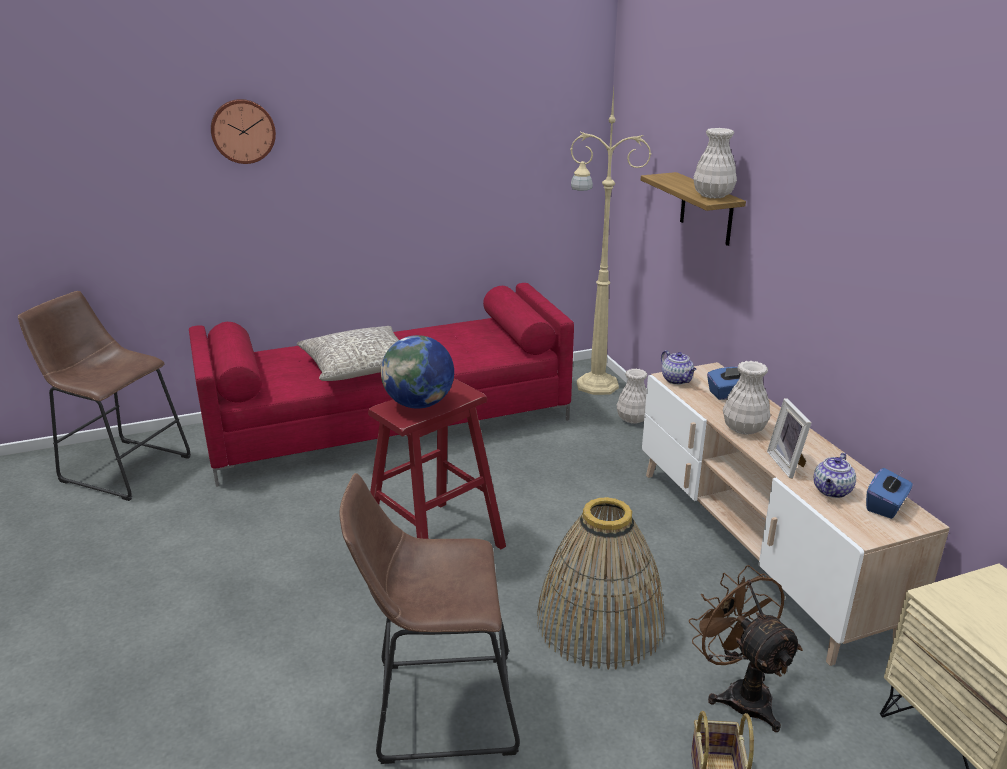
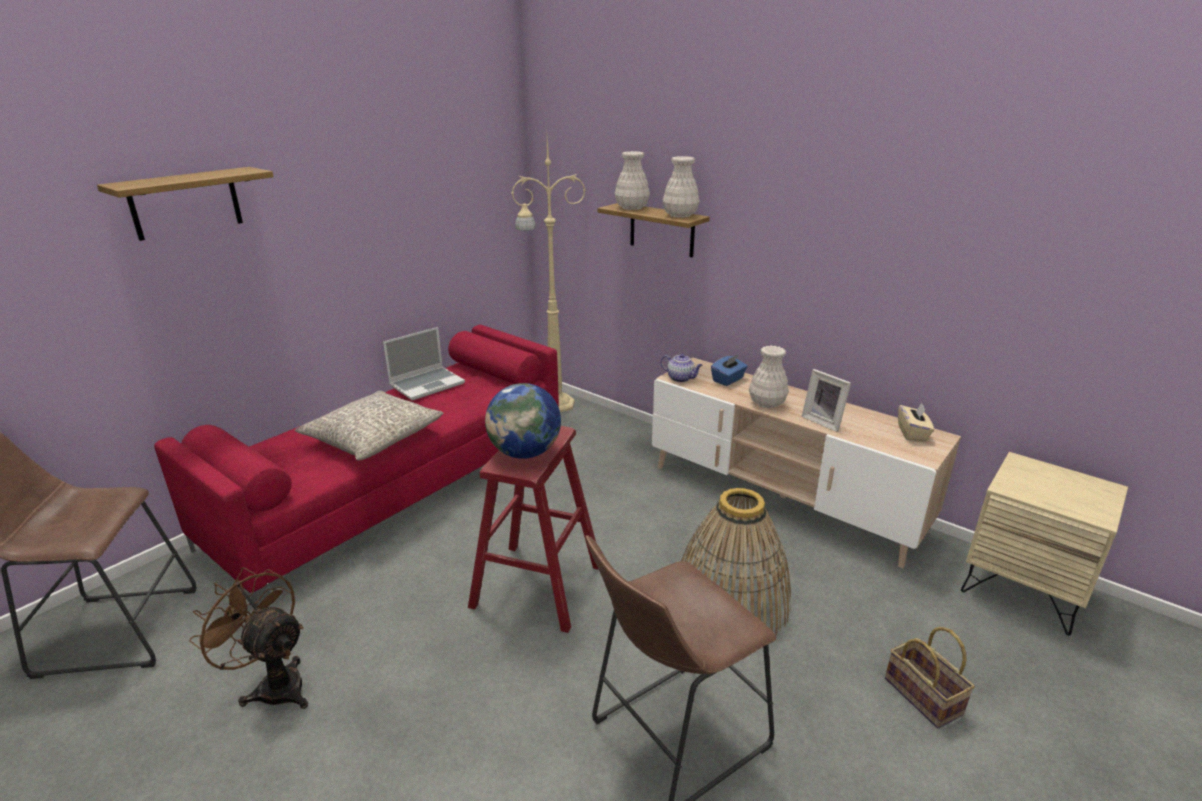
camera: 30 degrees left, 0 degrees up
wall clock [211,99,276,164] -> shelf [97,167,274,241]
white vase [617,368,648,424] -> white vase moved to [615,151,650,210]
brown fan [689,565,803,732] -> brown fan moved to [189,567,308,709]
teapot [814,453,856,498] -> none
blue tissue box [866,468,913,519] -> beige tissue box [898,403,934,441]
none -> laptop [383,327,465,400]

